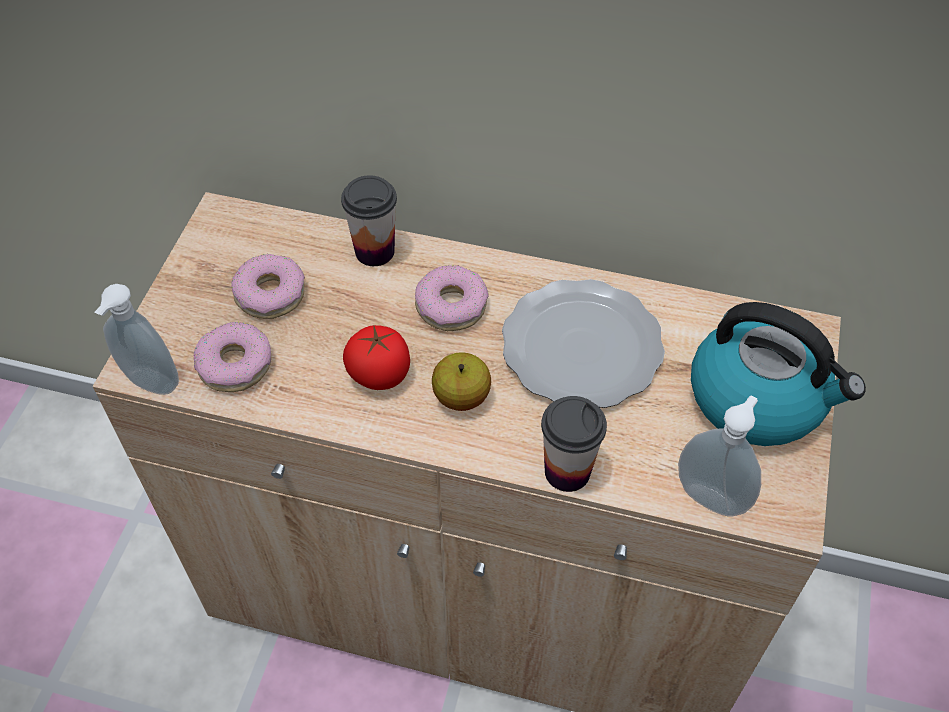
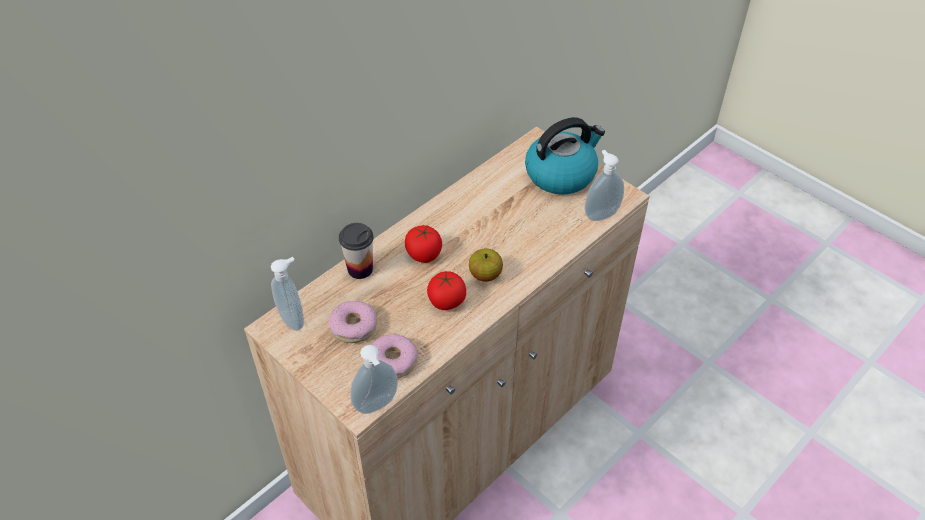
camera: 60 degrees left, 5 degrees down
donut [415,265,489,331] -> tomato [405,225,442,263]
plate [502,279,665,408] -> none
cup [541,396,607,492] -> none
none -> soap dispenser [271,257,304,331]

